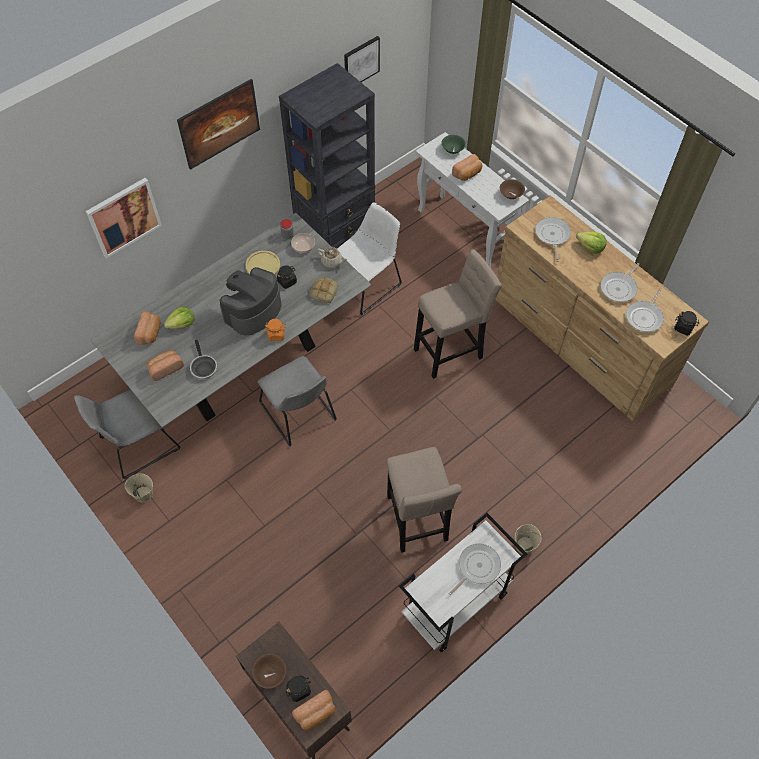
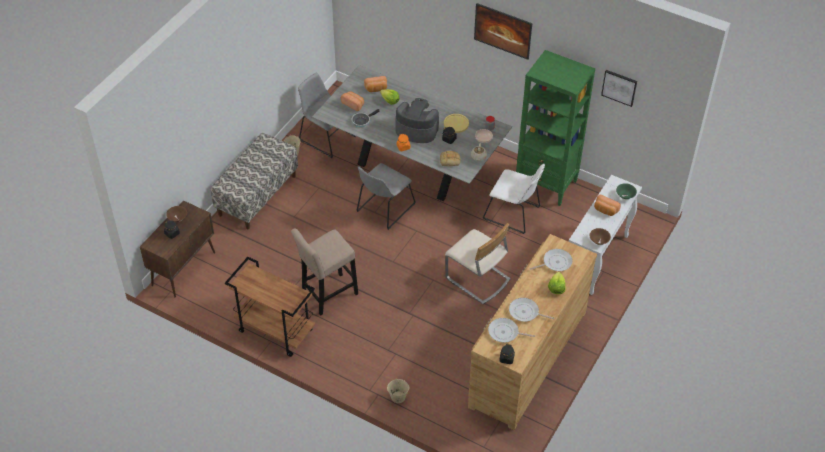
camera: 70 degrees right, 10 degrees down
picture [86,178,162,259] -> none
black bookcase [279,63,375,249] -> green bookcase [516,50,595,206]
bread [292,690,335,731] -> none
white cart [399,513,527,652] -> brown cart [225,257,315,357]
beige stool [414,249,502,379] -> beige chair [445,223,510,304]
frying pan [448,543,501,595] -> none
beige bucket [515,524,542,554] -> beige bucket moved to [387,378,409,403]
none -> bench [211,133,298,230]

